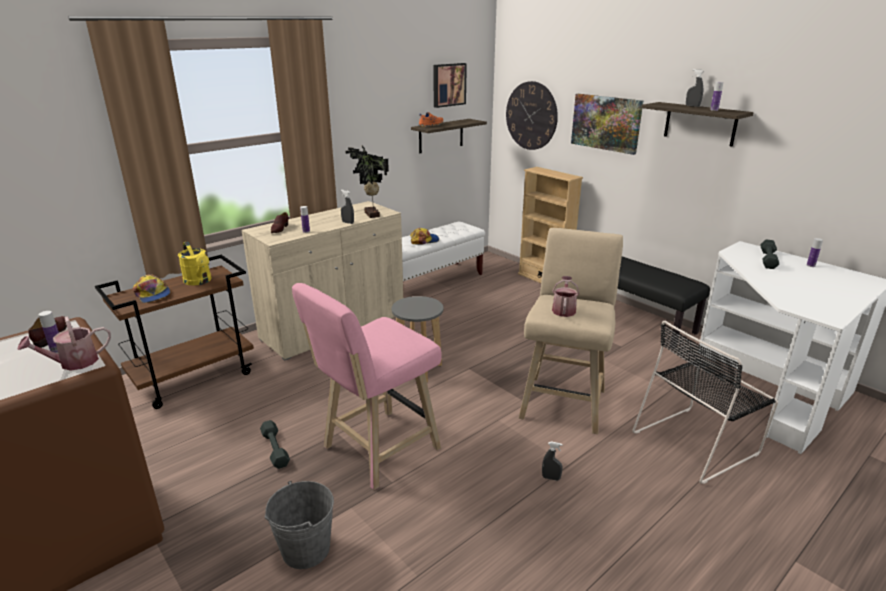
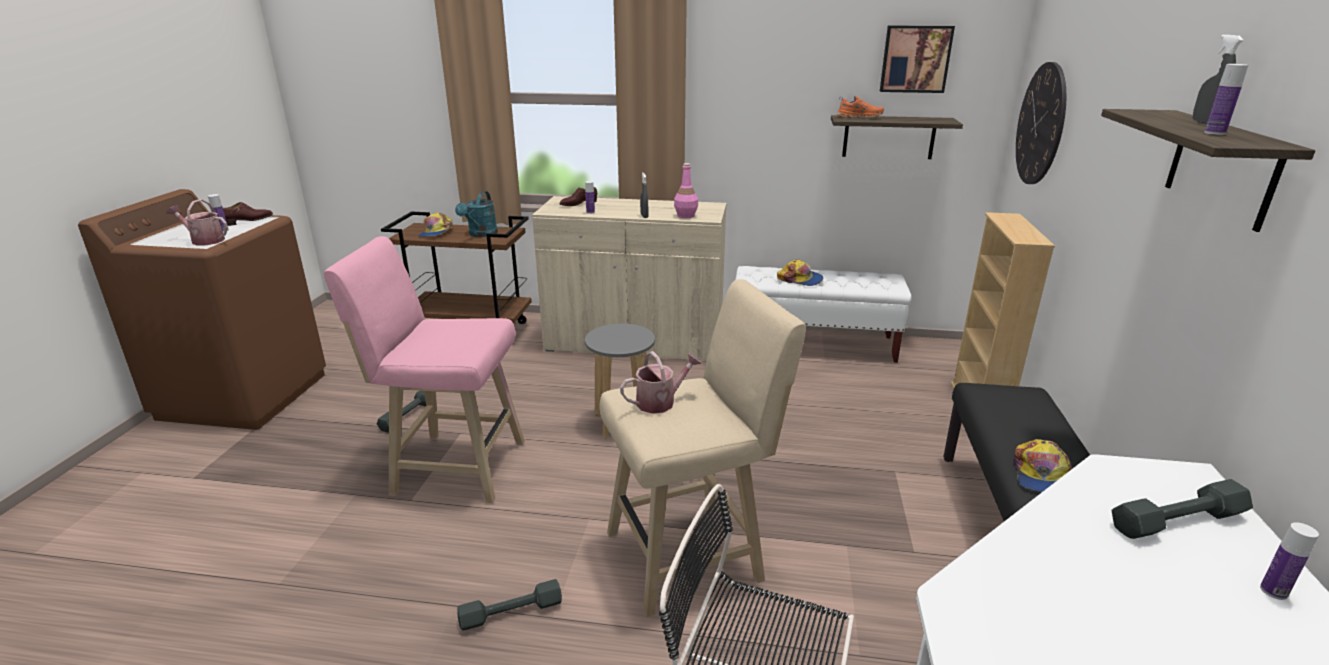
camera: 50 degrees right, 0 degrees up
yellow watering can [178,241,211,286] -> turquoise watering can [455,191,498,237]
grey bucket [265,481,334,569] -> none
potted plant [345,145,389,218] -> pink bottle [674,163,698,218]
grey spray bottle [542,441,563,481] -> grey dumbbell [457,579,562,630]
picture [571,94,643,155] -> none
none -> cap [1014,439,1072,493]

